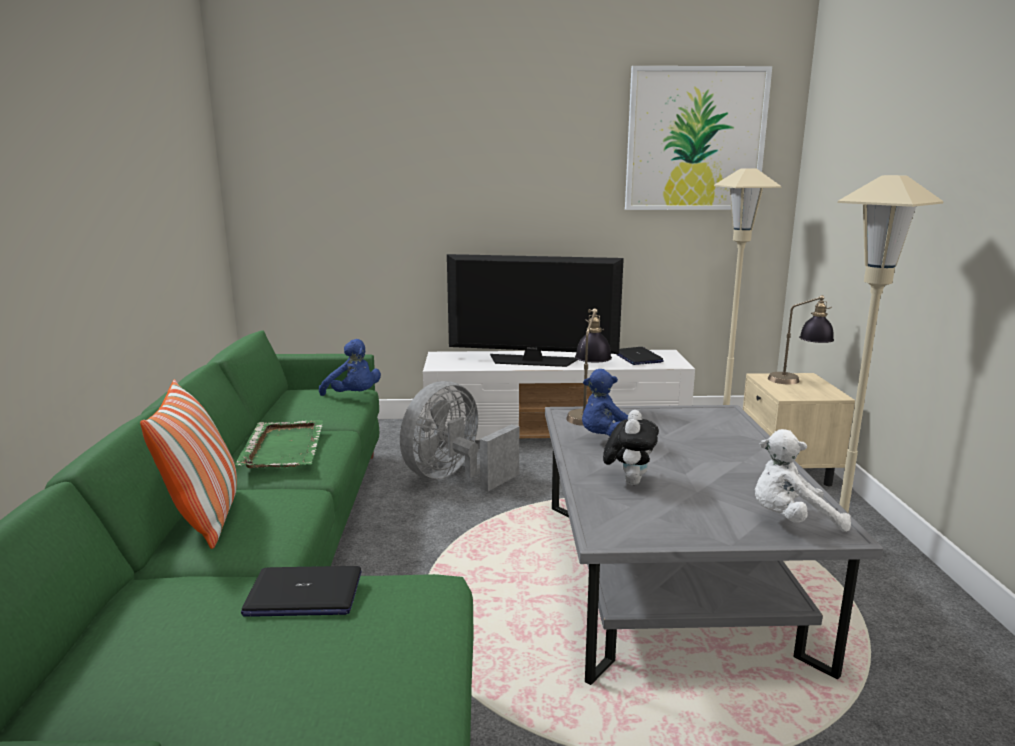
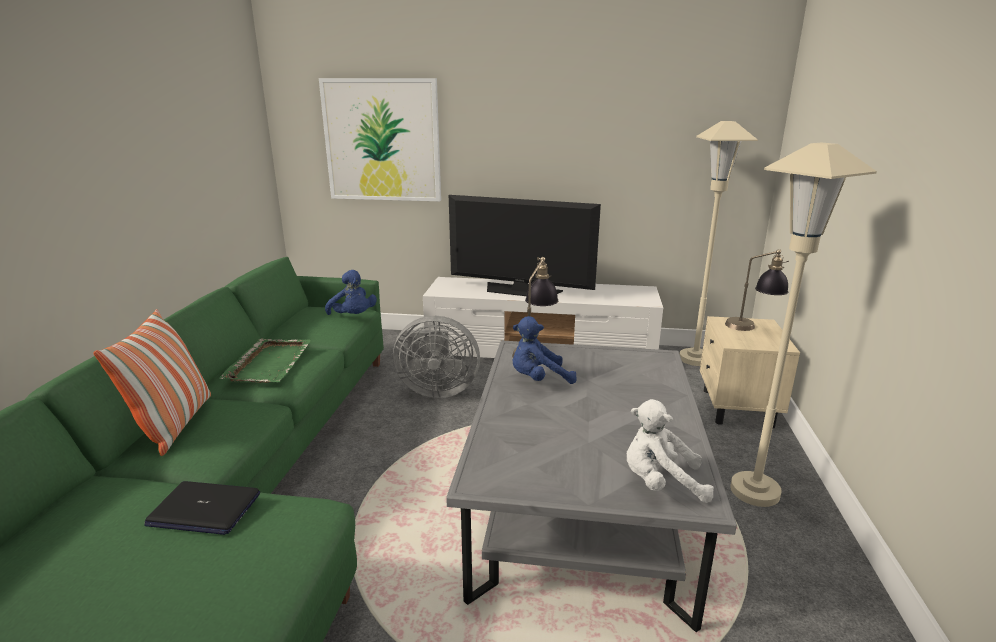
camera: 10 degrees right, 5 degrees up
grey fan [400,381,519,492] -> grey fan turned 135 degrees counterclockwise [393,316,480,398]
plush toy [603,410,659,485] -> none
laptop [616,347,664,365] -> none
picture [625,66,772,210] -> picture moved to [319,78,441,201]

